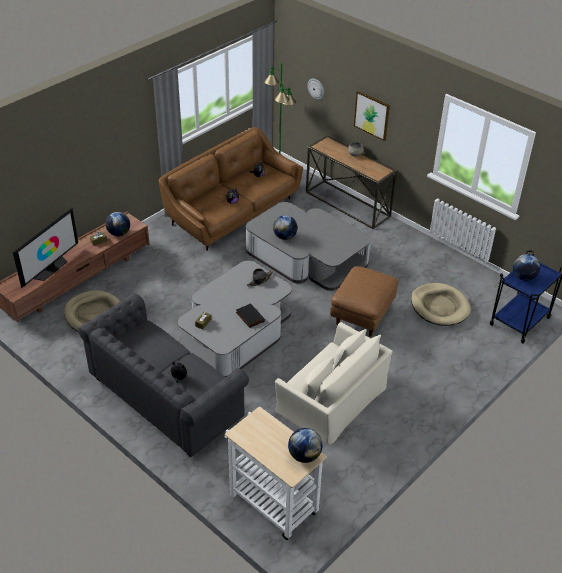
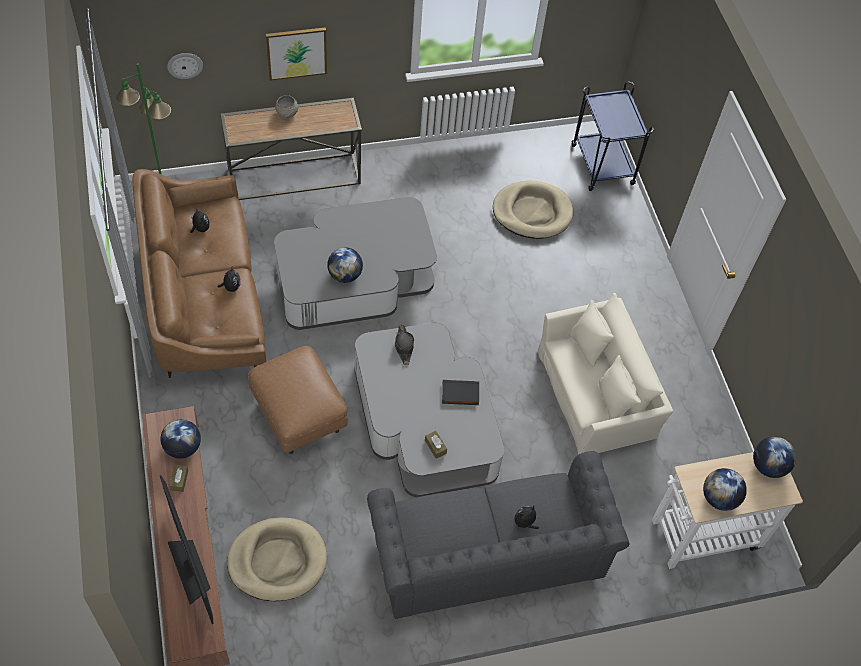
camera: 60 degrees left, 15 degrees up
brown ottoman [330,266,398,337] -> brown ottoman moved to [248,346,348,454]
globe [513,254,541,281] -> globe moved to [703,468,747,511]

